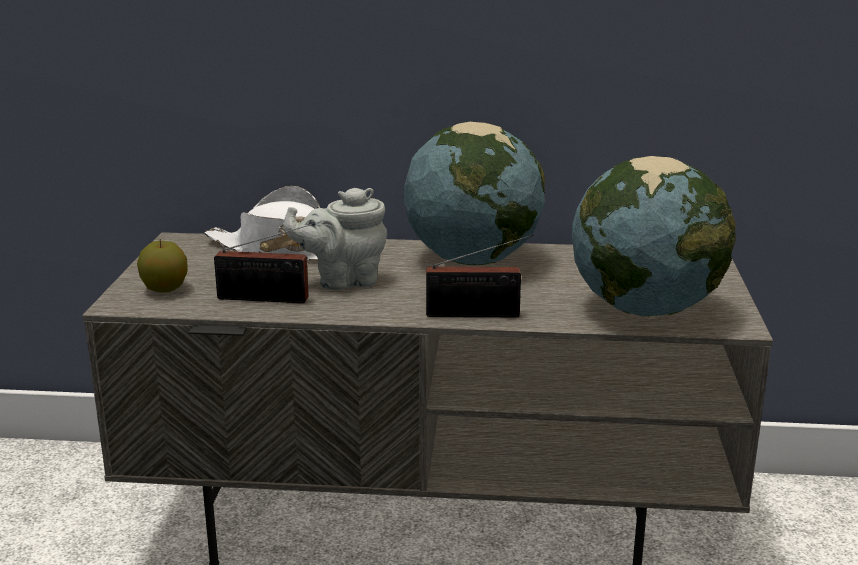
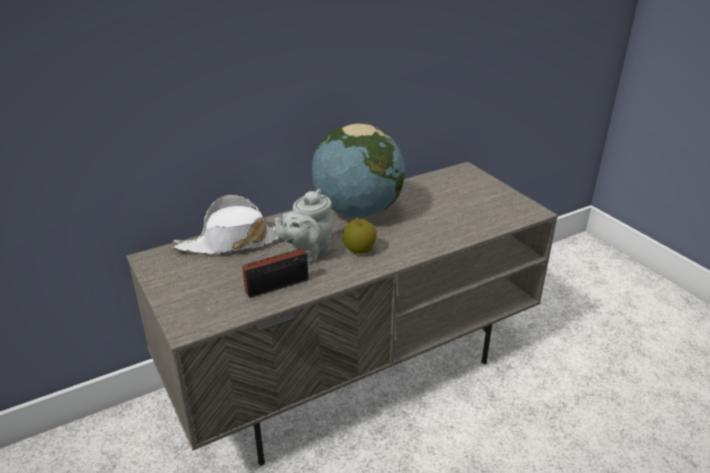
camera: 35 degrees left, 10 degrees up
apple [137,239,188,293] -> apple moved to [343,219,377,254]
radio [426,234,533,317] -> none
globe [572,156,736,317] -> none

